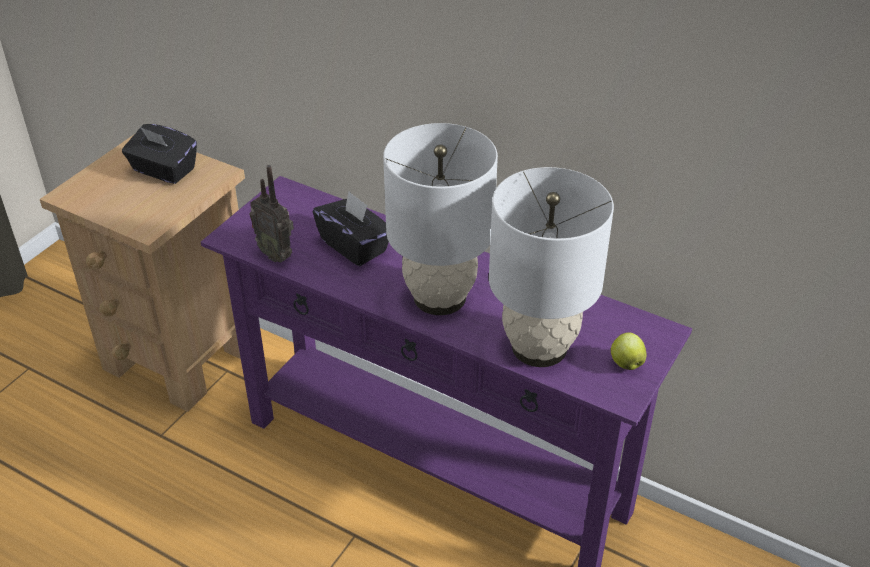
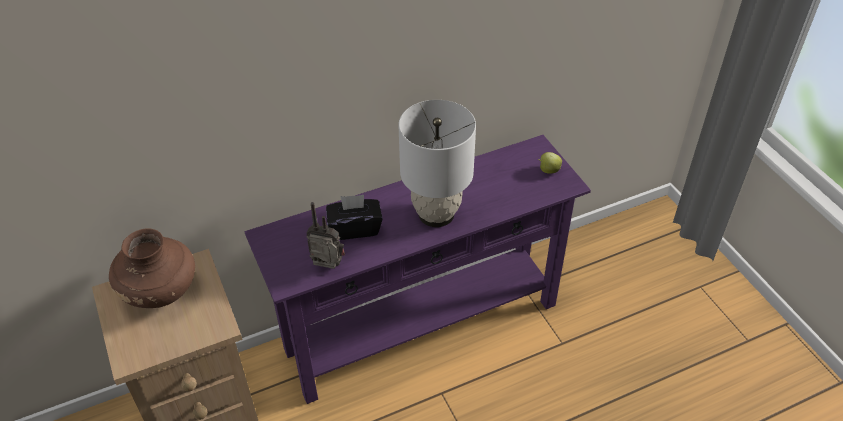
camera: 55 degrees left, 5 degrees up
black tissue box [122,124,197,184] -> brown vase [109,228,195,308]
radio [249,165,294,263] -> radio turned 150 degrees counterclockwise [307,202,345,269]
white table lamp [489,167,614,367] -> none

